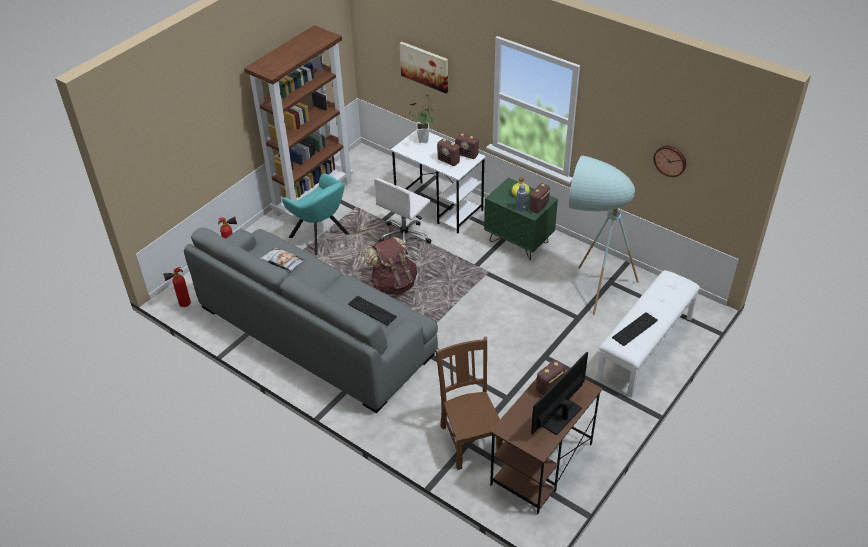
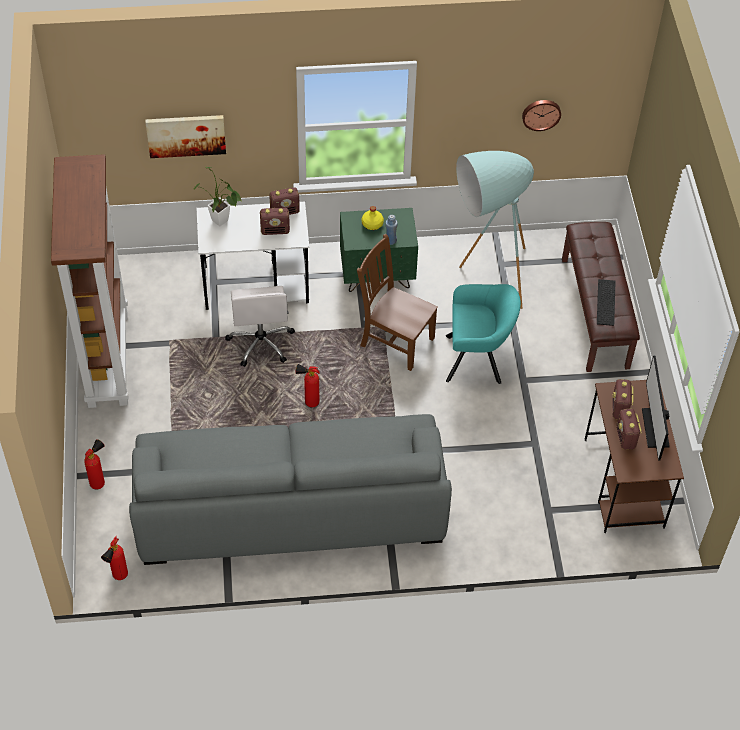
camera: 45 degrees left, 10 degrees up
pillow [260,247,305,272] -> none
turquoise armchair [282,173,350,256] -> turquoise armchair moved to [446,284,521,384]
keyboard [348,296,397,326] -> none
brown backpack [364,237,417,295] -> fire extinguisher [295,364,320,407]
brown chair [435,337,503,470] -> brown chair moved to [357,233,438,371]
radio [529,183,550,213] -> radio moved to [616,409,642,450]
white bench [596,270,700,397] -> brown bench [562,222,640,372]

